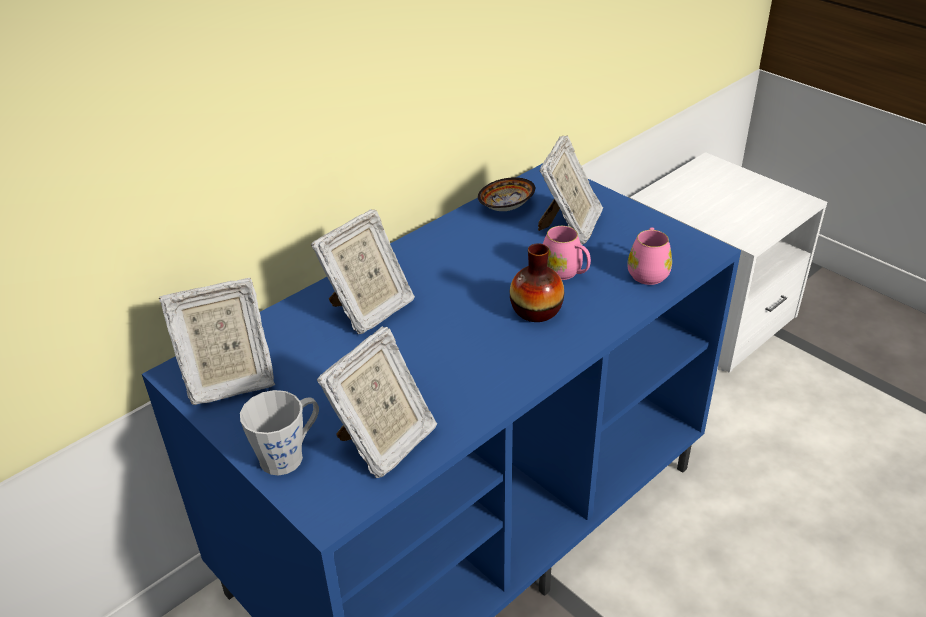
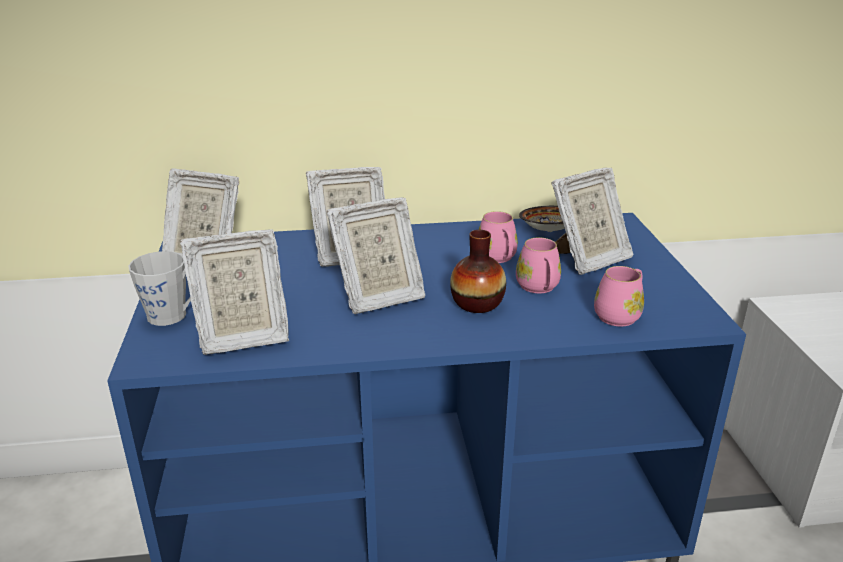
camera: 35 degrees right, 10 degrees down
none -> picture frame [326,197,425,314]
none -> pink mug [479,211,518,263]

